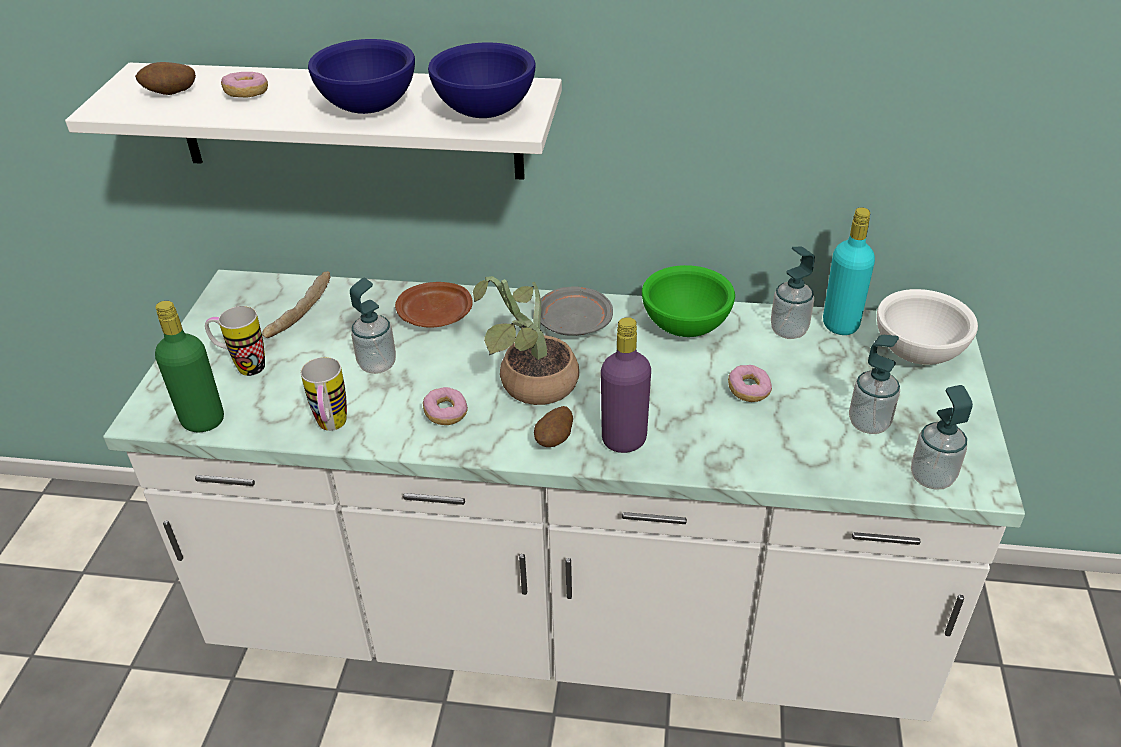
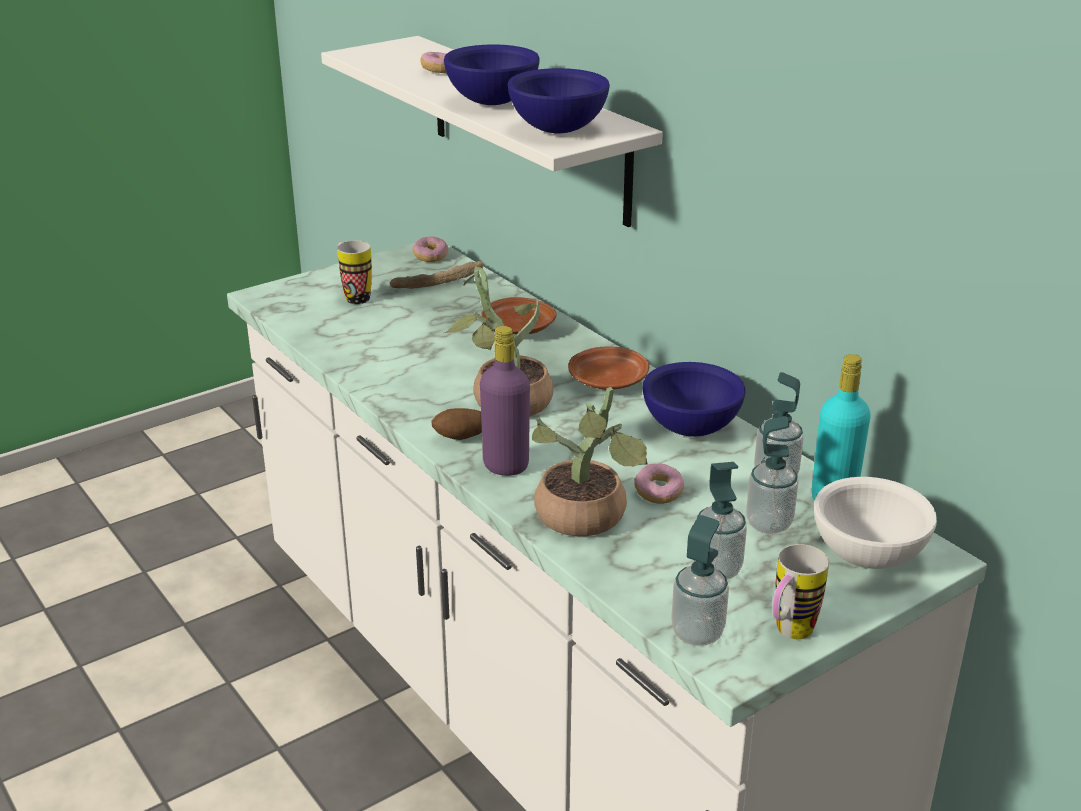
camera: 45 degrees right, 10 degrees down
potato [135,62,196,95] -> none
green bottle [155,301,224,432] -> none
mug [301,357,347,431] -> mug moved to [772,544,829,639]
soap dispenser [350,278,396,374] -> soap dispenser moved to [746,416,799,534]
donut [423,387,468,425] -> donut moved to [413,236,448,262]
grey plate [541,287,613,336] -> brown plate [568,347,649,390]
green bowl [642,265,735,337] -> blue bowl [642,362,746,436]
none -> potted plant [532,387,648,536]

